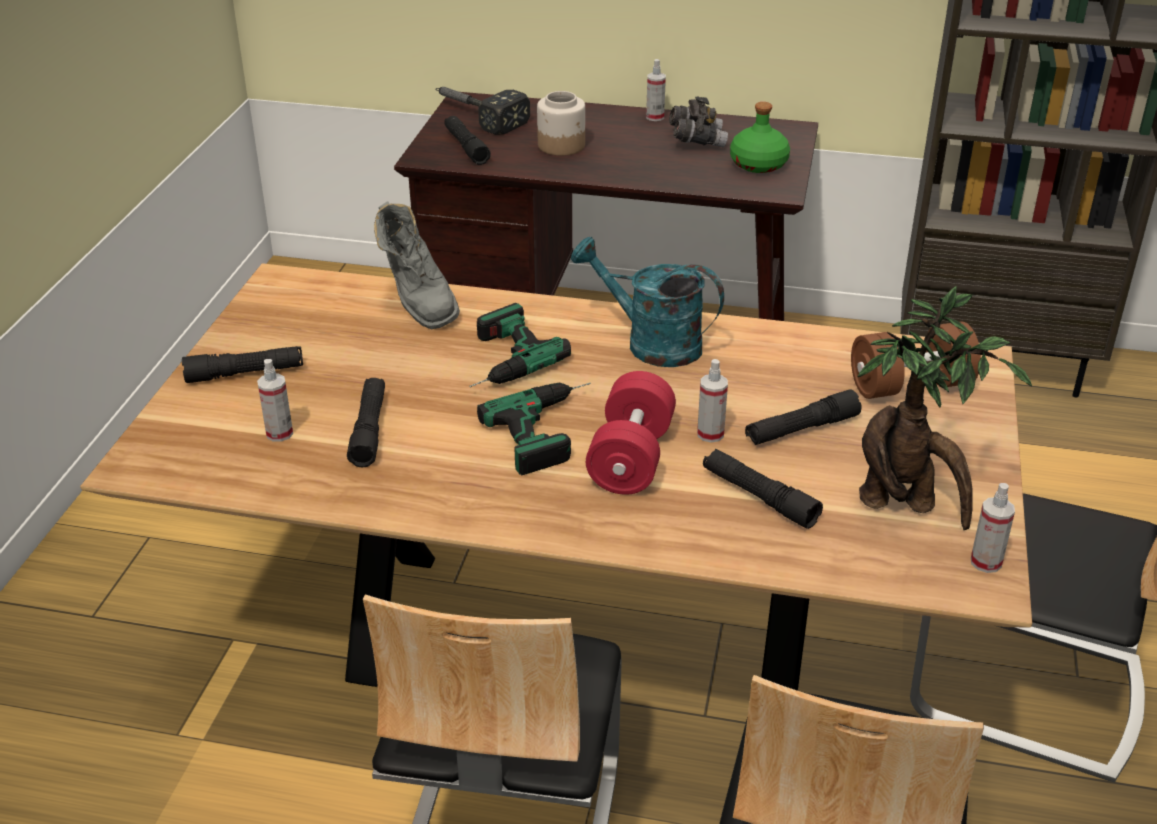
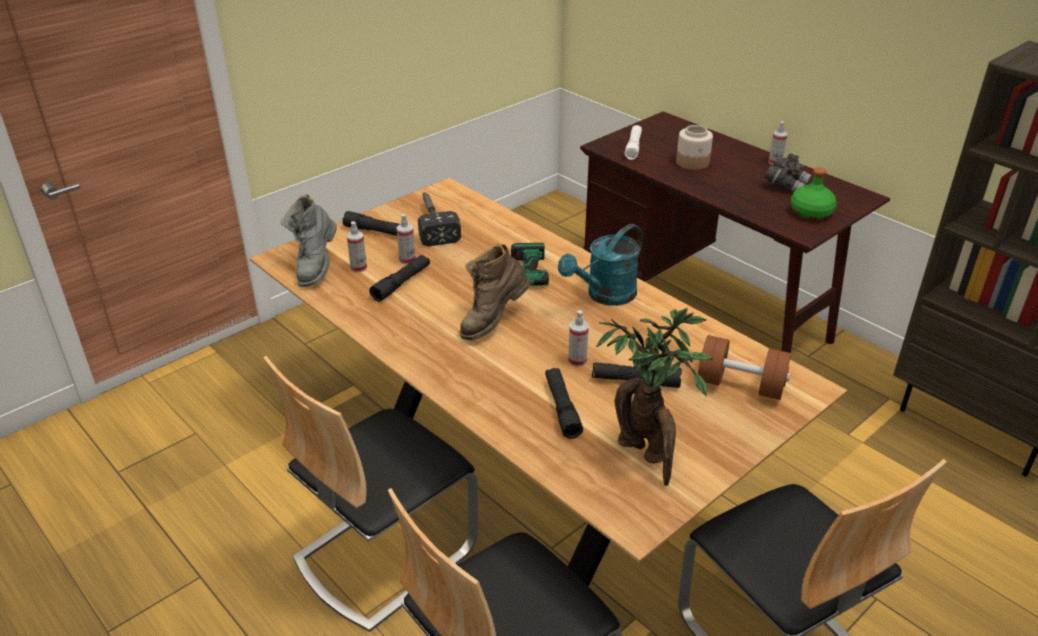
camera: 35 degrees right, 0 degrees up
grey boot [374,201,460,329] -> grey boot moved to [281,194,337,287]
hammer [435,87,530,135] -> hammer moved to [418,193,461,246]
black flashlight [444,116,491,165] -> white flashlight [625,125,642,160]
power drill [477,382,591,475] -> brown boot [460,244,531,340]
turquoise watering can [571,237,724,367] -> turquoise watering can turned 105 degrees counterclockwise [558,224,643,306]
red dumbbell [586,371,676,495] -> none
spray bottle [971,483,1015,573] -> spray bottle moved to [396,214,416,265]

